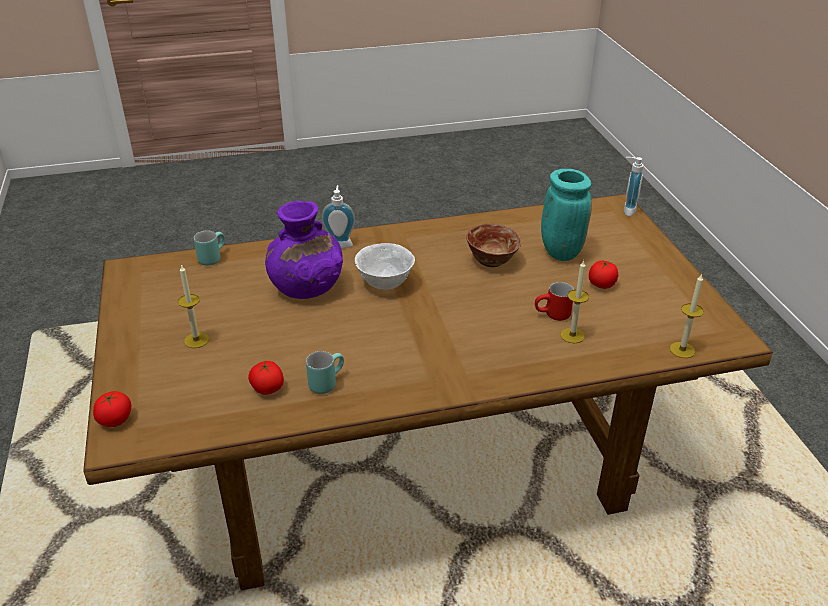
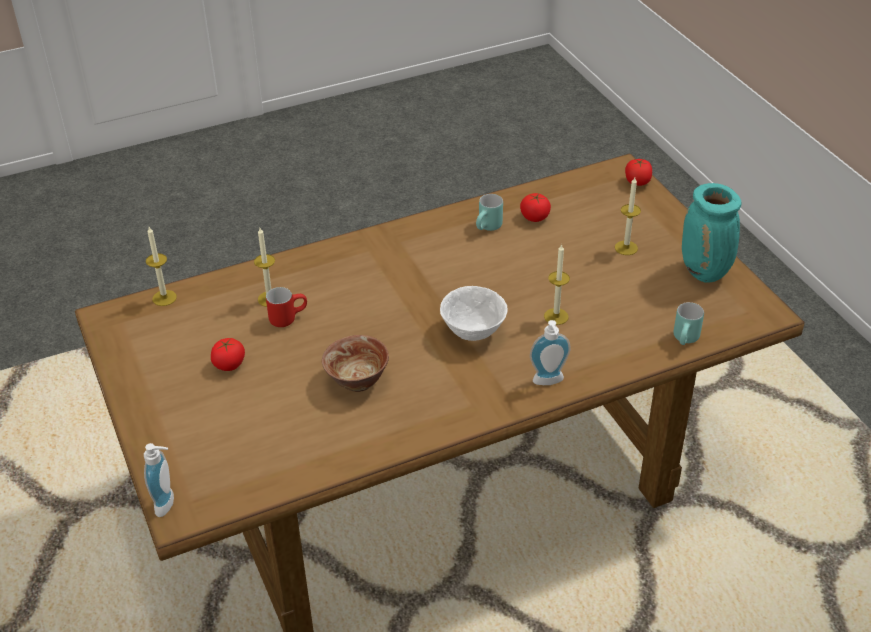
camera: 170 degrees right, 5 degrees up
purple vase [265,201,343,299] -> candle [544,244,570,325]
turquoise vase [541,169,592,261] -> turquoise vase moved to [682,183,741,282]

